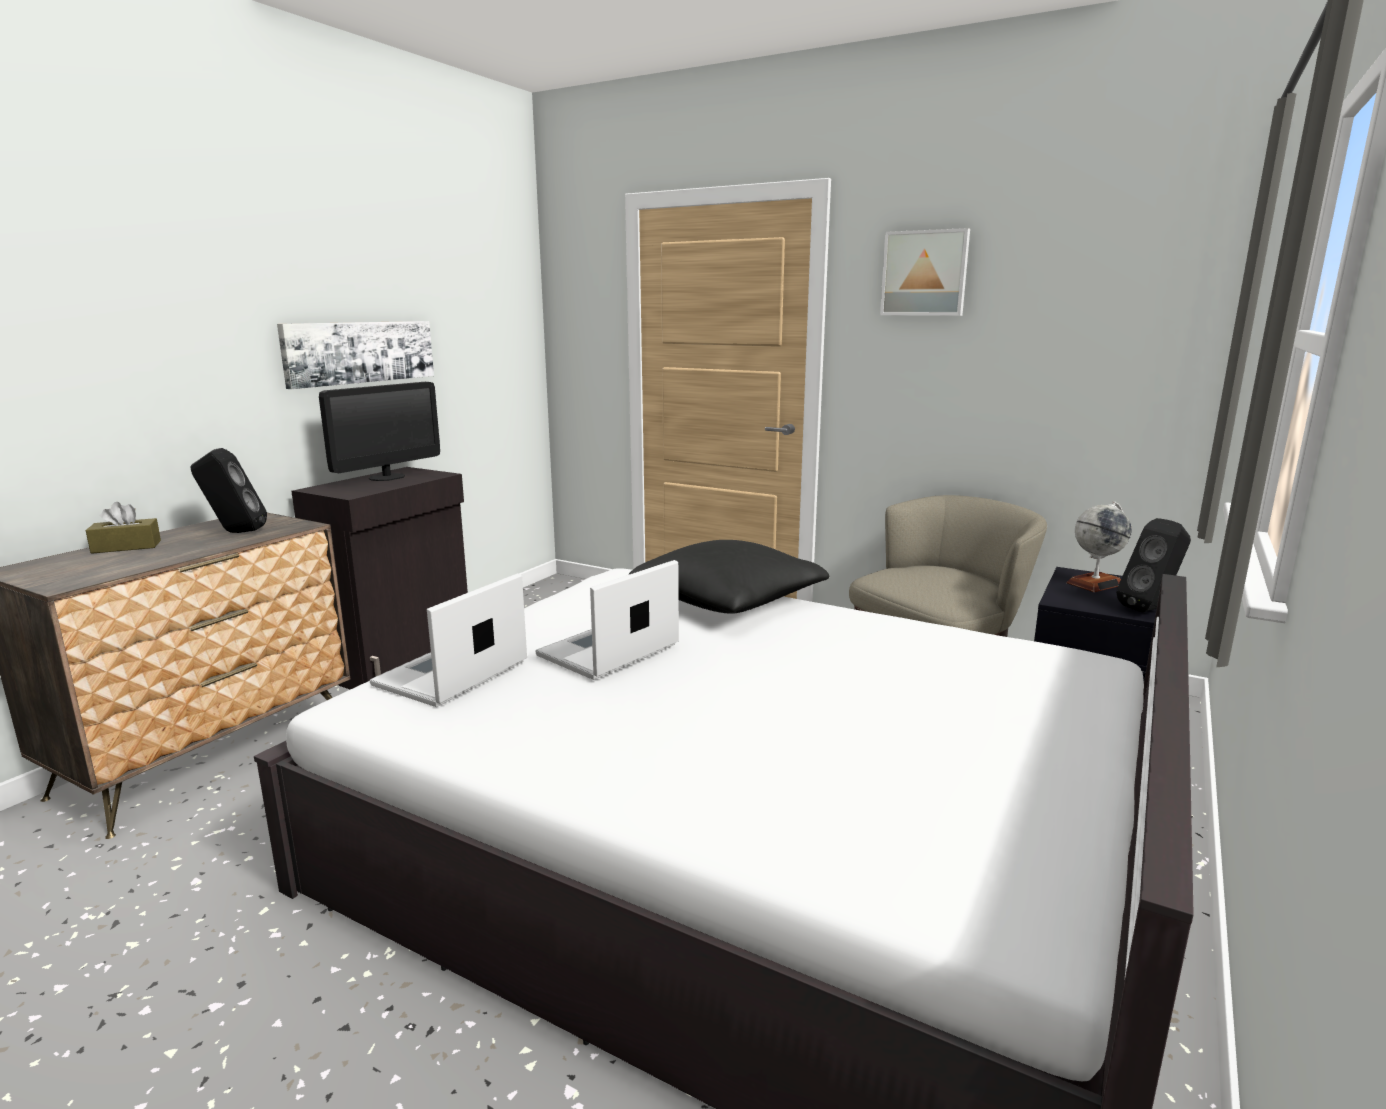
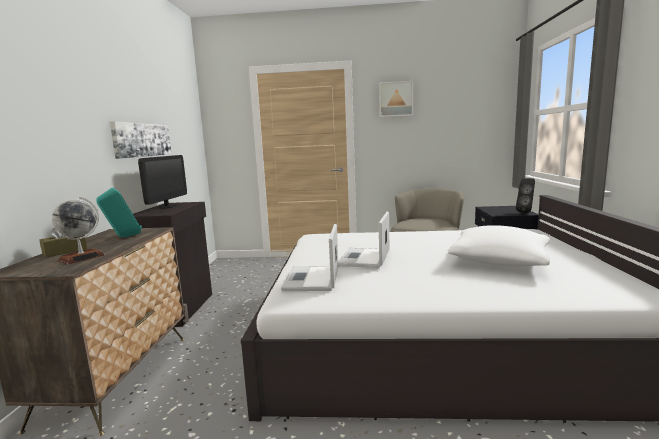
camera: 25 degrees left, 5 degrees down
black speaker [190,448,267,533] -> turquoise speaker [96,188,142,237]
black pillow [628,540,829,614] -> none
globe [1066,501,1132,592] -> globe moved to [52,197,105,264]
none -> white pillow [448,225,550,266]

